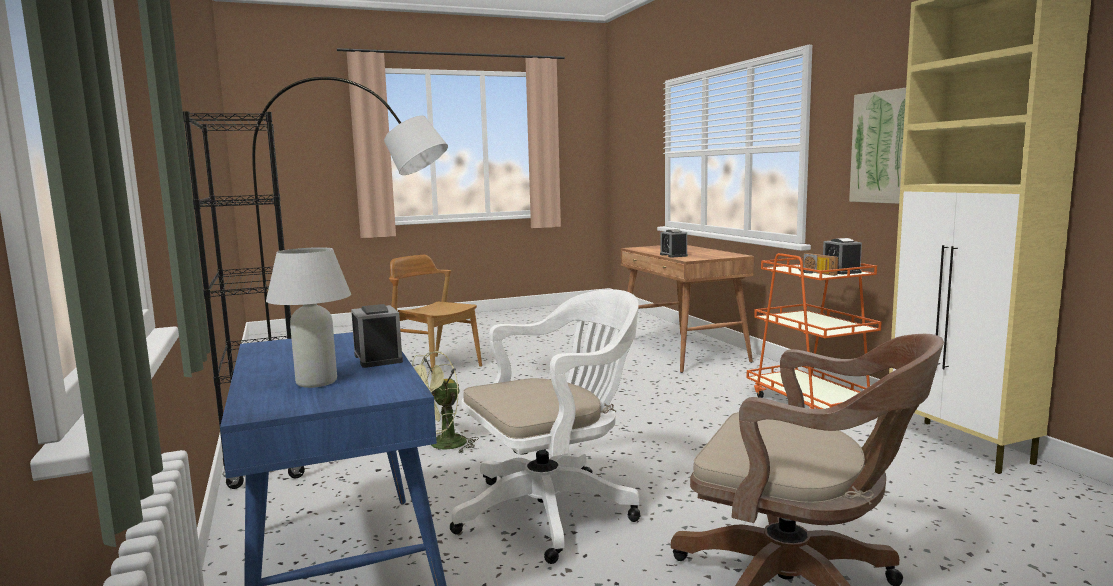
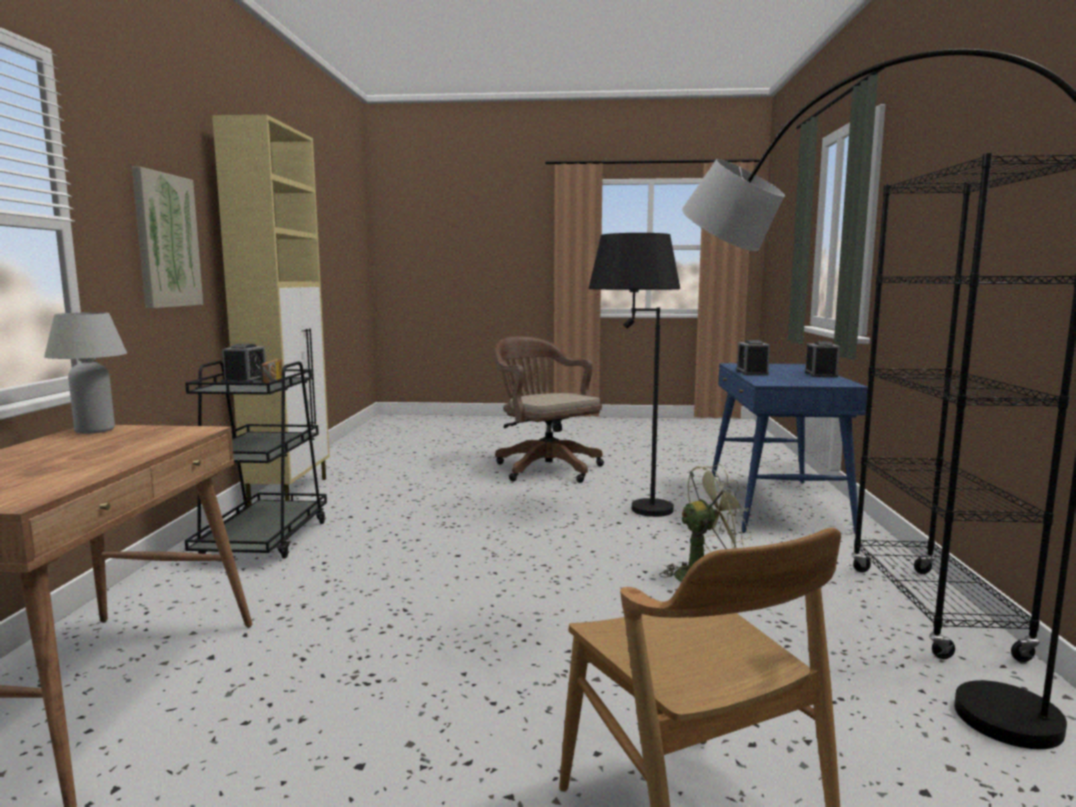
camera: 155 degrees left, 0 degrees up
white table lamp [266,247,351,388] -> white table lamp moved to [44,312,127,434]
white office chair [450,289,641,564] -> black floor lamp [589,233,680,517]
alarm clock [660,229,688,258] -> alarm clock moved to [805,341,840,378]
orange cart [747,253,882,409] -> black cart [185,361,327,558]

